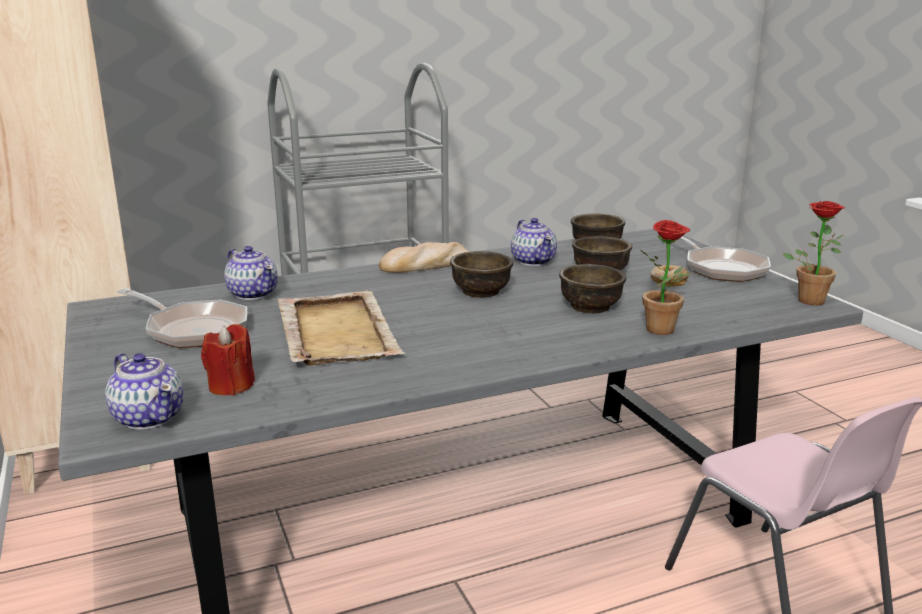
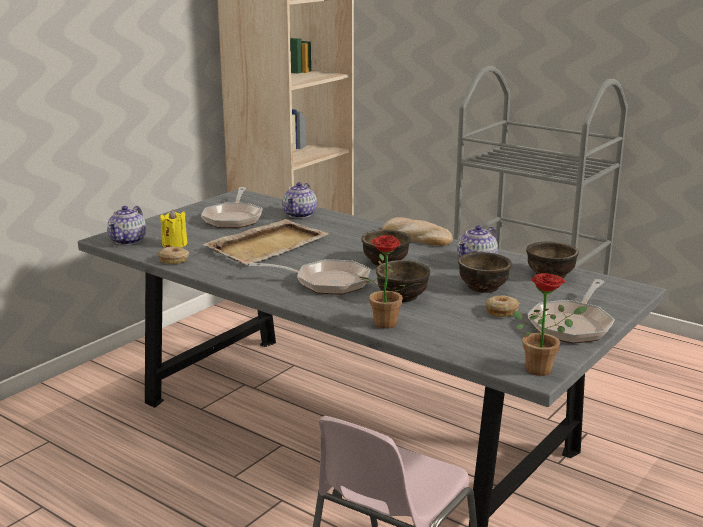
camera: 60 degrees right, 0 degrees up
red candle [201,324,255,396] -> yellow candle [160,209,188,248]
none -> donut [157,247,189,264]
none -> frying pan [249,259,370,295]

